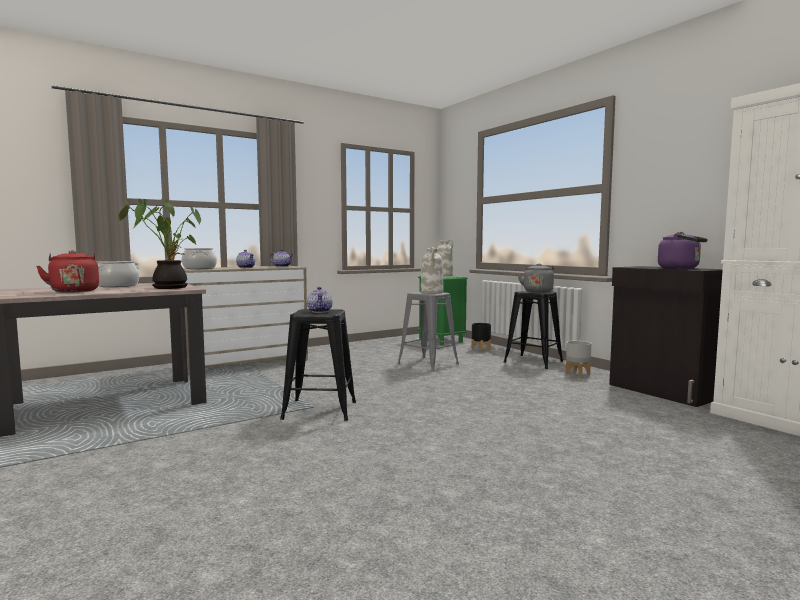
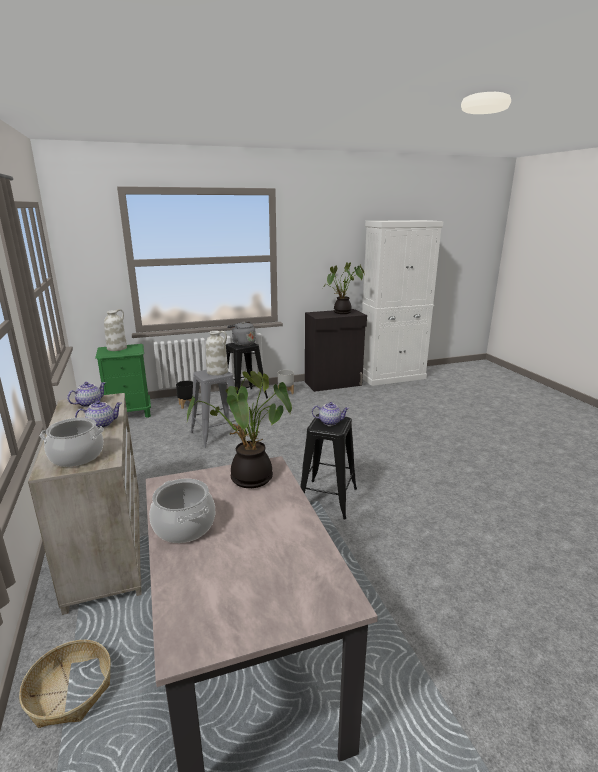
camera: 75 degrees left, 15 degrees up
red kettle [36,250,99,293] -> none
purple kettle [658,232,708,269] -> potted plant [323,262,365,314]
none -> basket [19,640,111,728]

